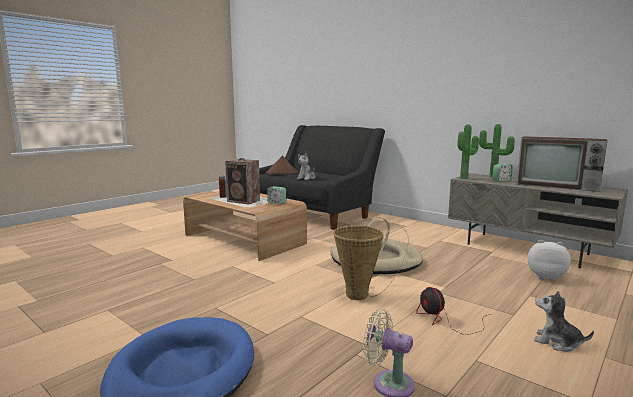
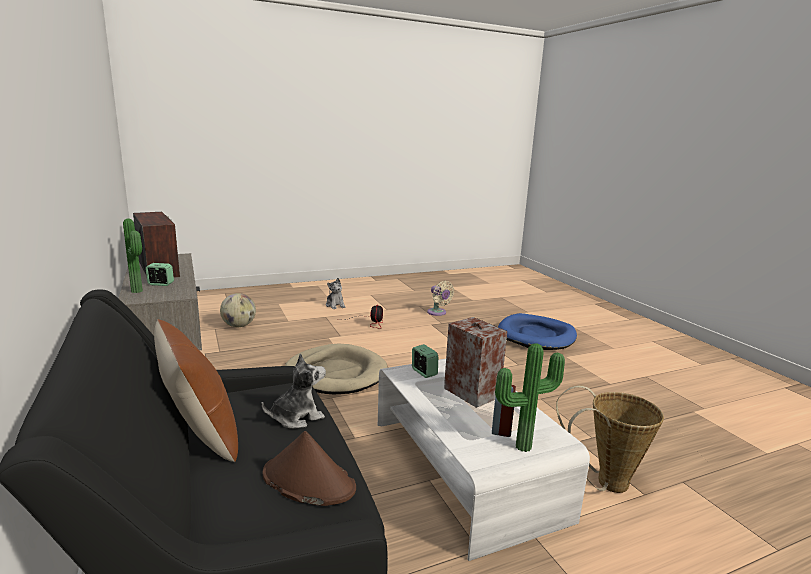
camera: 155 degrees left, 5 degrees up
brown coffee table [183,191,307,261] -> white coffee table [378,359,590,561]
basket [334,218,409,300] -> basket moved to [556,385,664,493]
potted plant [457,124,479,179] -> potted plant moved to [495,343,565,452]
plush toy [527,240,571,281] -> globe [220,293,256,327]
none -> brown pillow [154,319,238,462]

